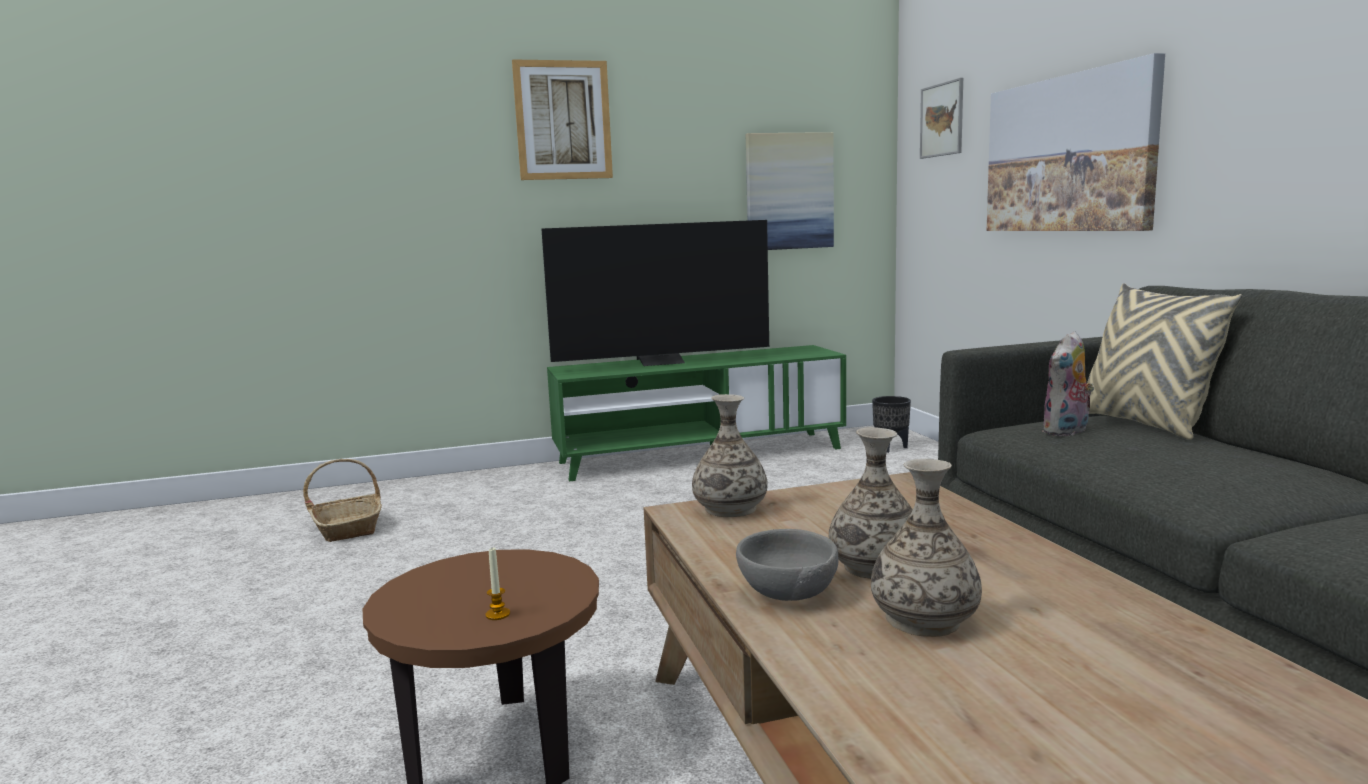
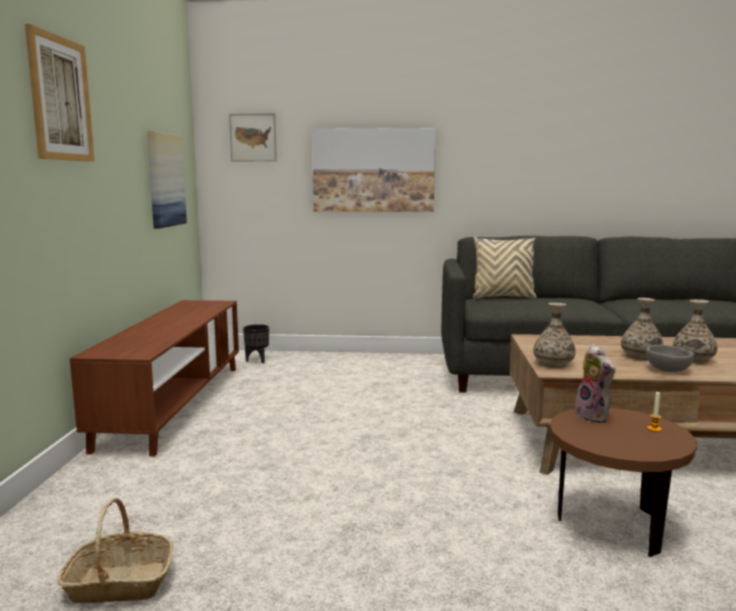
camera: 70 degrees left, 0 degrees up
television [541,220,769,366] -> none
green tv stand [547,345,846,482] -> brown tv stand [70,300,239,456]
plush toy [1042,331,1094,436] -> plush toy moved to [575,344,616,423]

